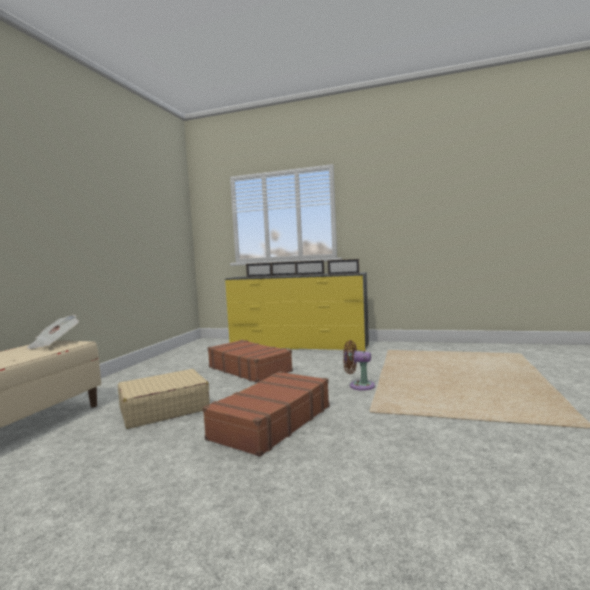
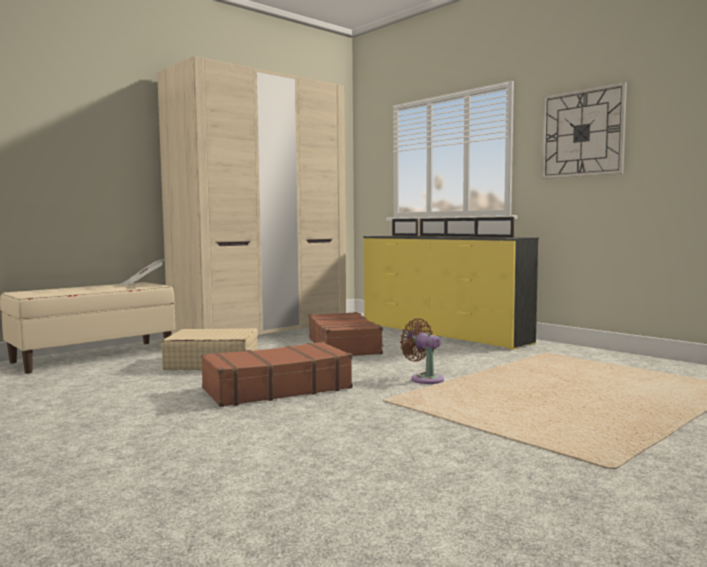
camera: 30 degrees right, 0 degrees up
none -> beige wardrobe [157,56,346,335]
none -> wall clock [541,82,627,179]

